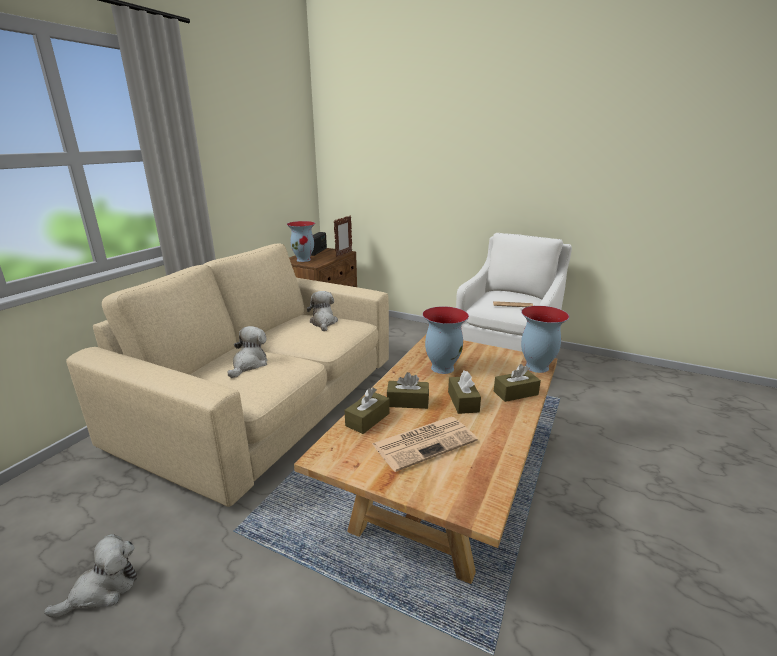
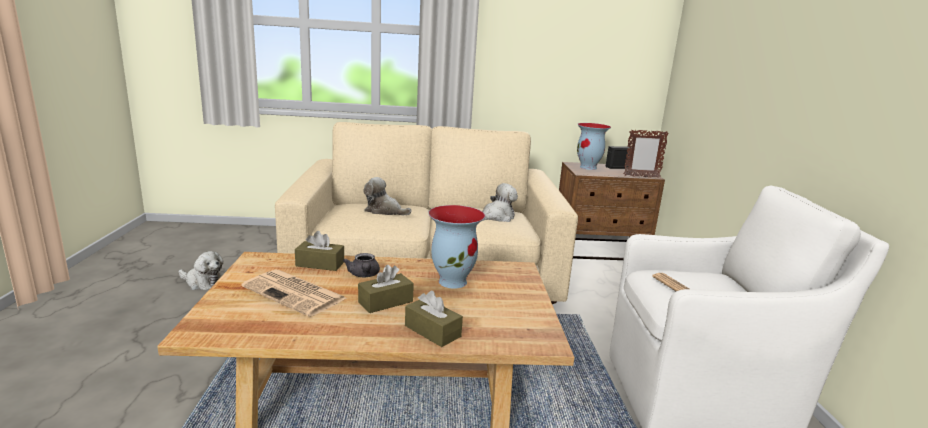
camera: 60 degrees right, 5 degrees down
plush toy [227,326,267,378] -> plush toy turned 150 degrees counterclockwise [363,177,412,215]
brown tissue box [387,372,429,409] -> grey teapot [343,253,380,277]
vase [521,306,569,373] -> none

